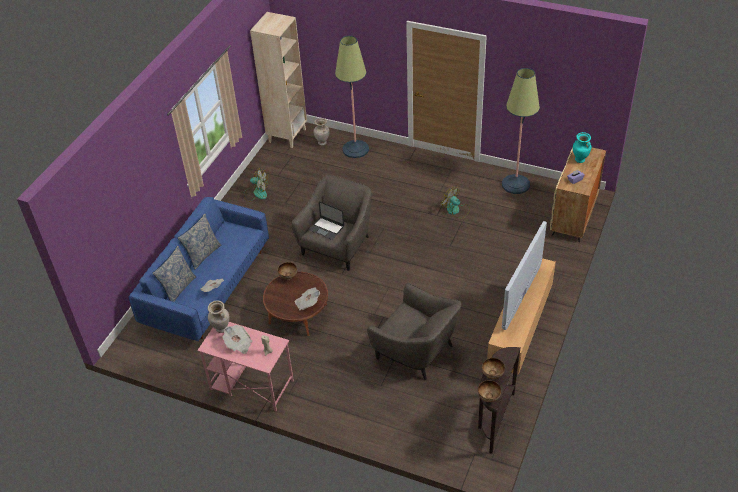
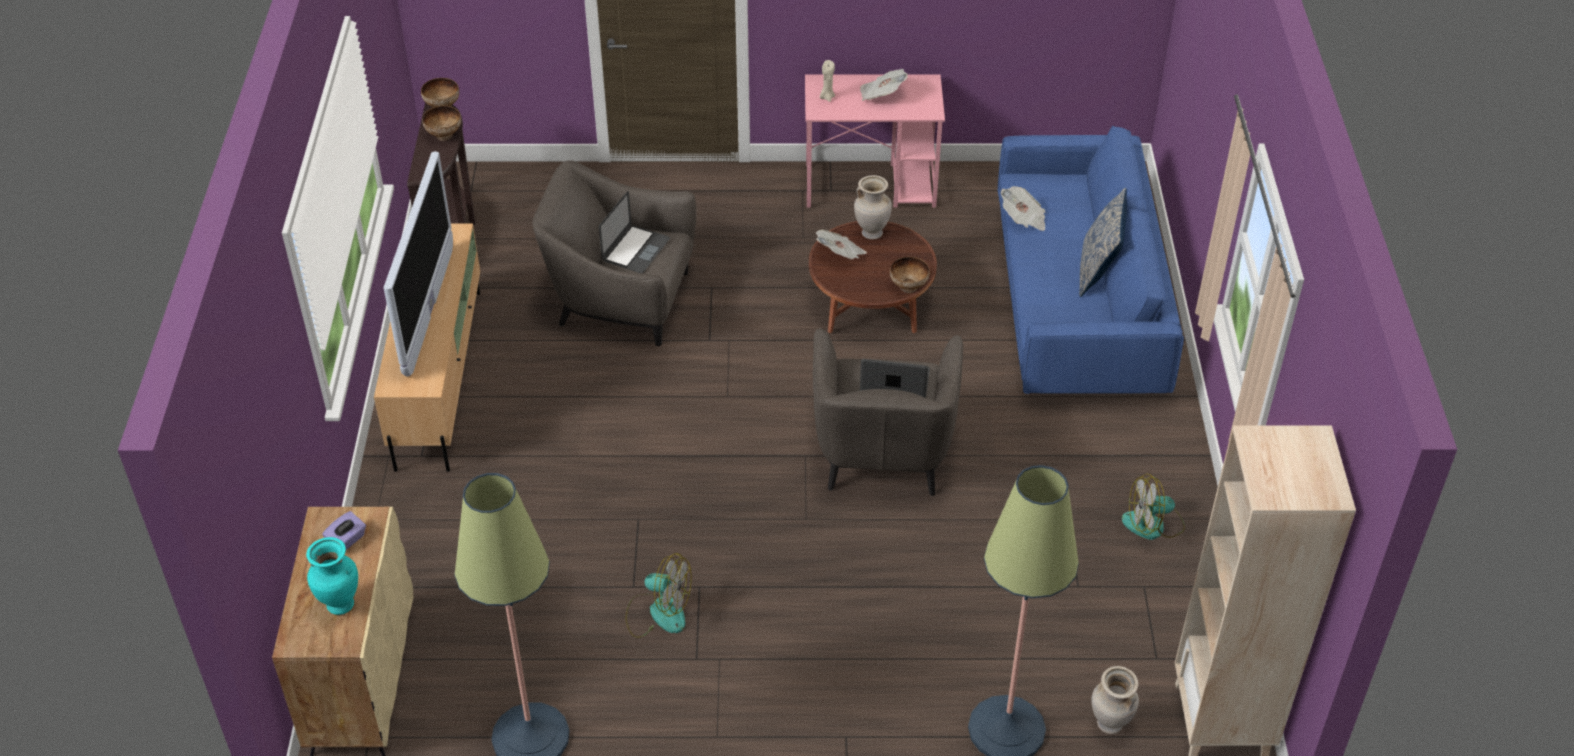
camera: 155 degrees right, 0 degrees up
pillow [152,245,197,302] -> none
beige vase [208,301,229,333] -> beige vase moved to [854,175,892,240]
none -> laptop [599,191,670,273]

